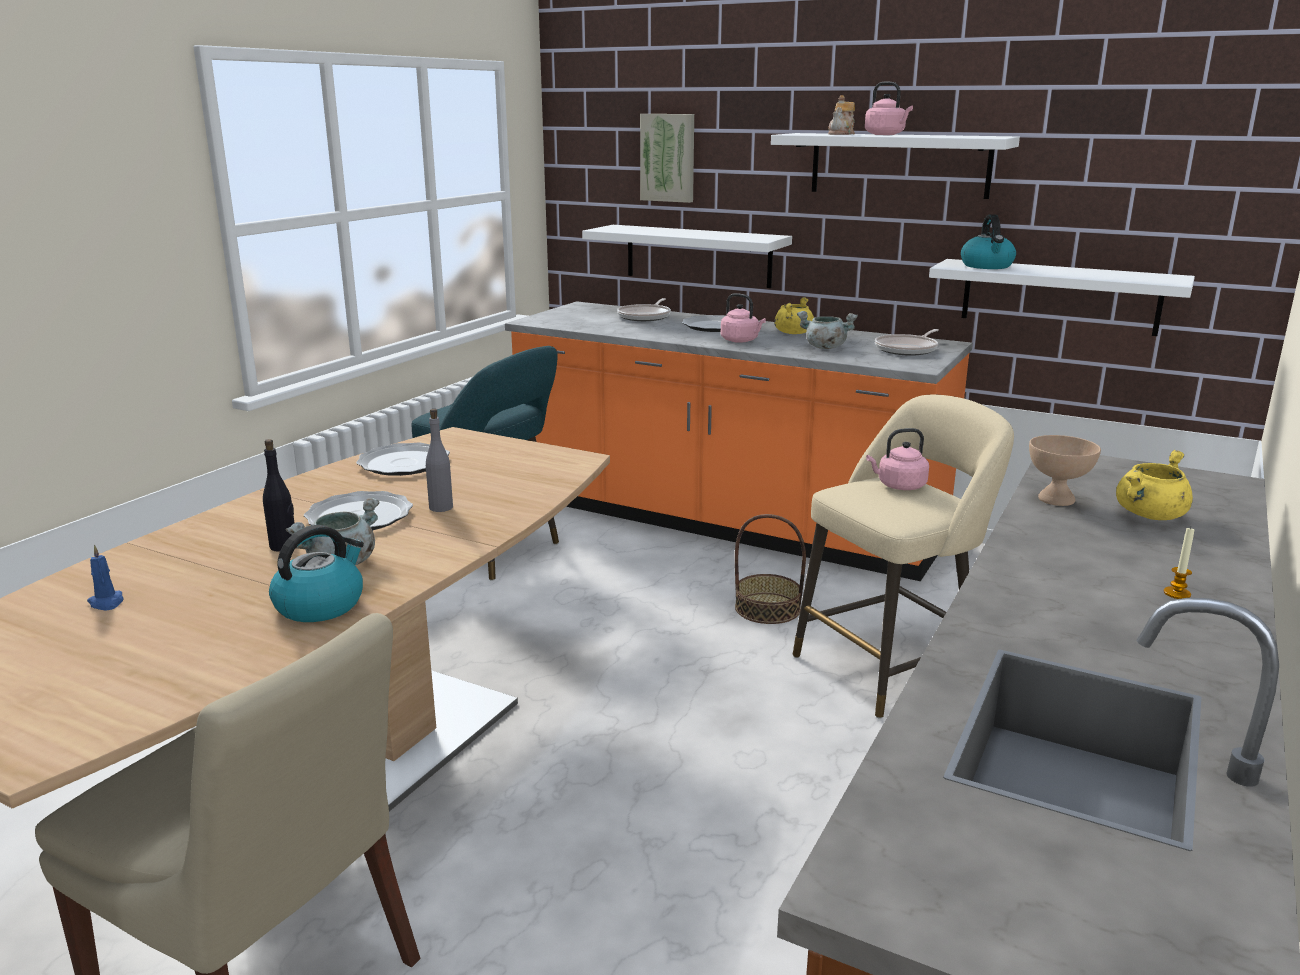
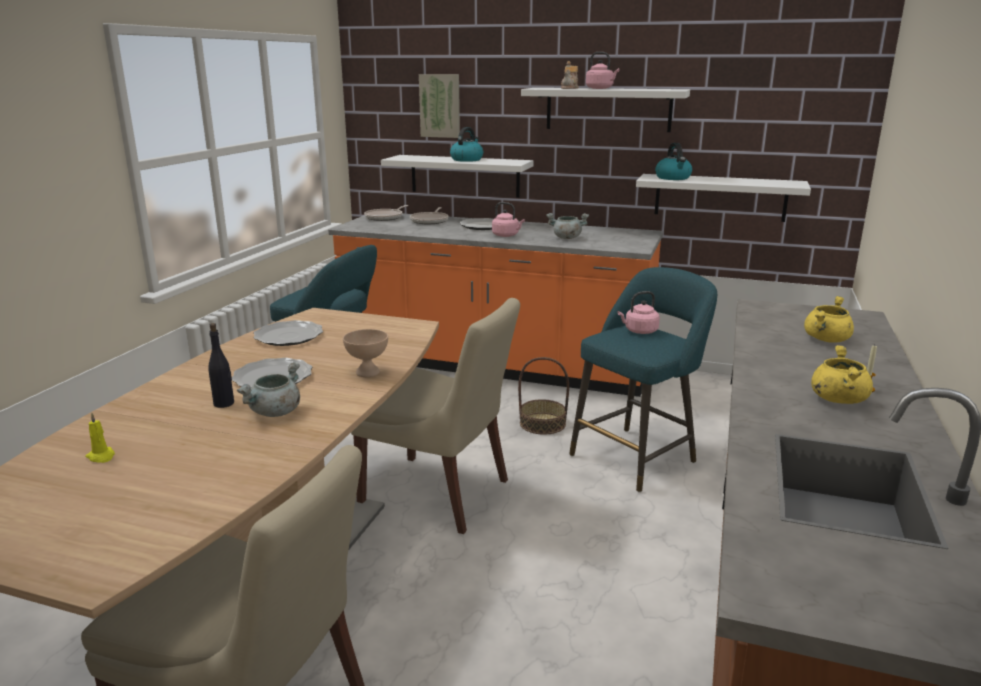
camera: 10 degrees left, 0 degrees up
blue candle [87,545,124,610] -> yellow candle [85,413,115,463]
kettle [269,525,364,622] -> kettle moved to [450,127,483,162]
grey bottle [426,409,453,512] -> none
yellow cooking pot [774,297,814,334] -> yellow cooking pot moved to [811,345,873,404]
beige stool [793,395,1014,719] -> turquoise stool [569,267,717,492]
frying pan [875,329,939,356] -> frying pan moved to [364,205,409,221]
beige bowl [1029,435,1101,506] -> beige bowl moved to [343,329,388,377]
none -> beige chair [351,298,520,534]

